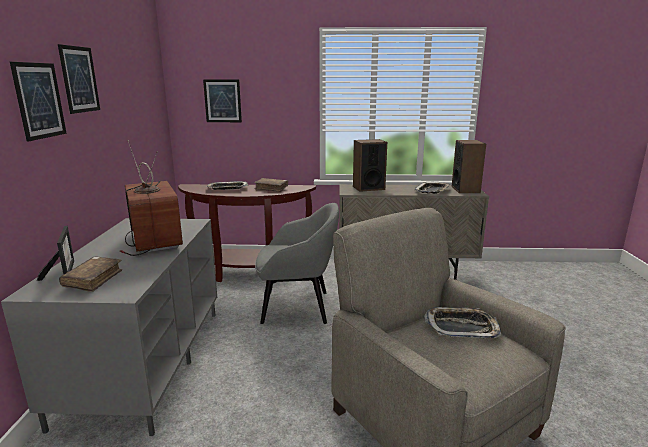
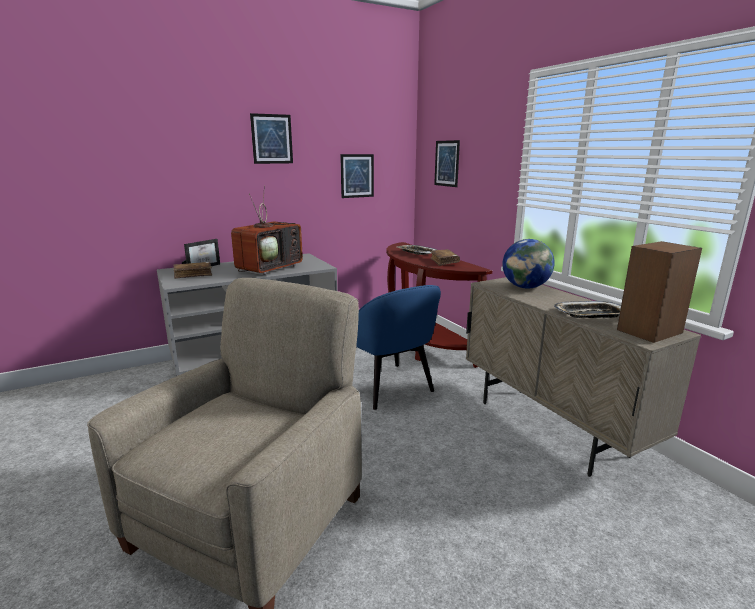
camera: 60 degrees right, 0 degrees up
picture [10,62,67,142] -> picture moved to [340,154,374,198]
grey armchair [255,203,339,324] -> blue armchair [356,285,441,410]
speaker [353,139,387,192] -> globe [502,239,555,289]
tray [424,307,501,338] -> none

